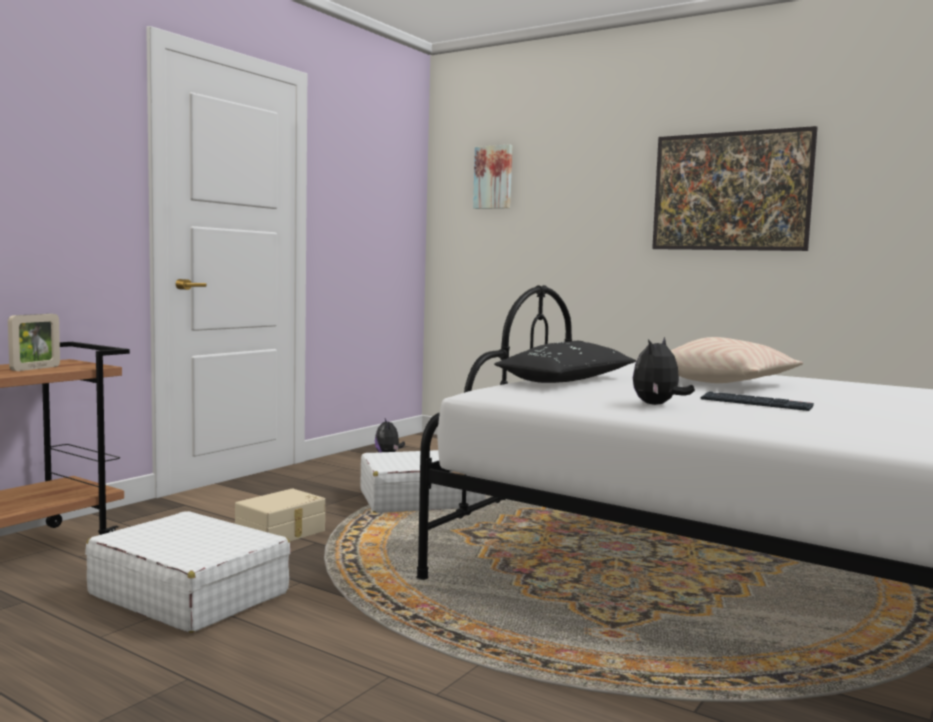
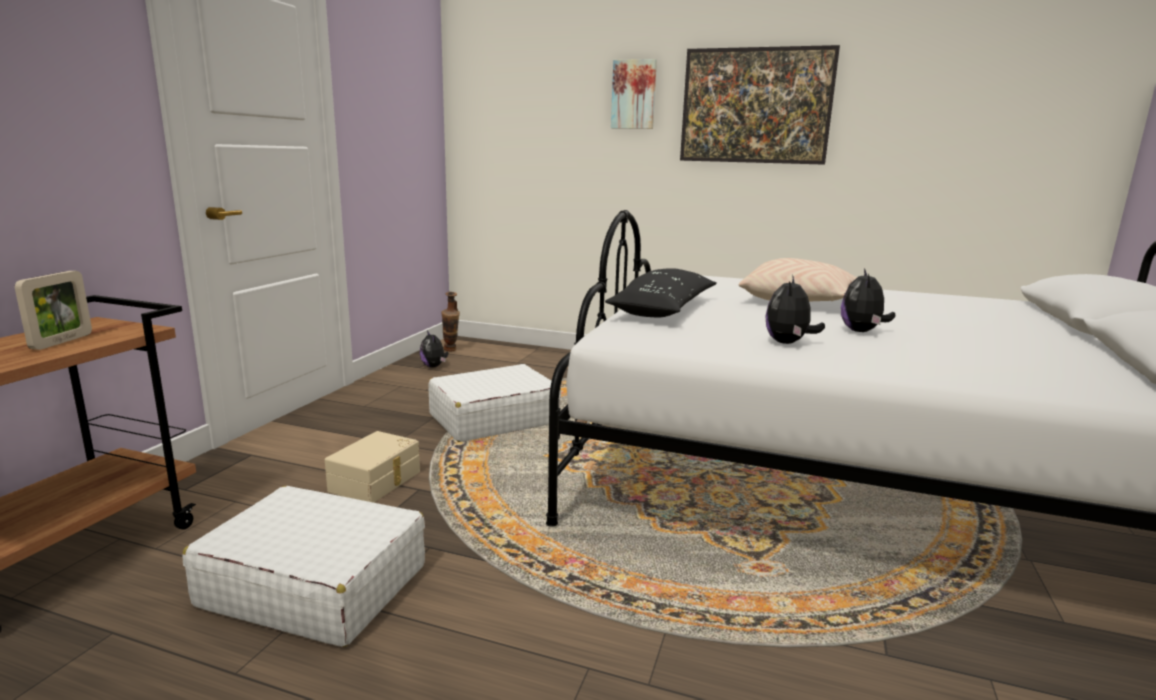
camera: 15 degrees left, 10 degrees up
picture [473,144,513,209] -> picture moved to [611,59,657,129]
keyboard [700,391,814,411] -> plush toy [841,268,895,332]
none -> vase [441,292,460,351]

